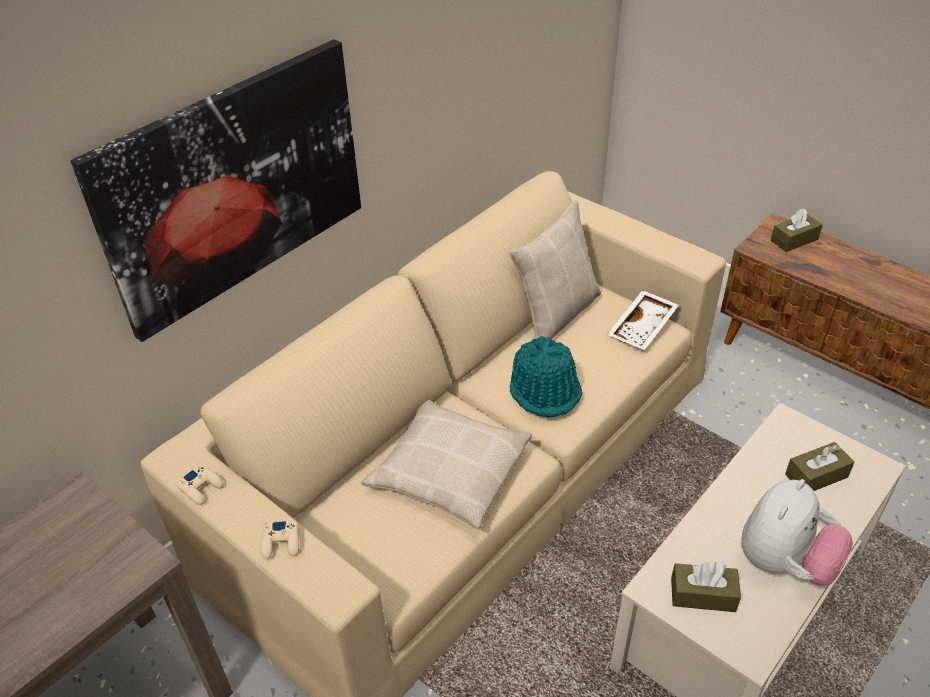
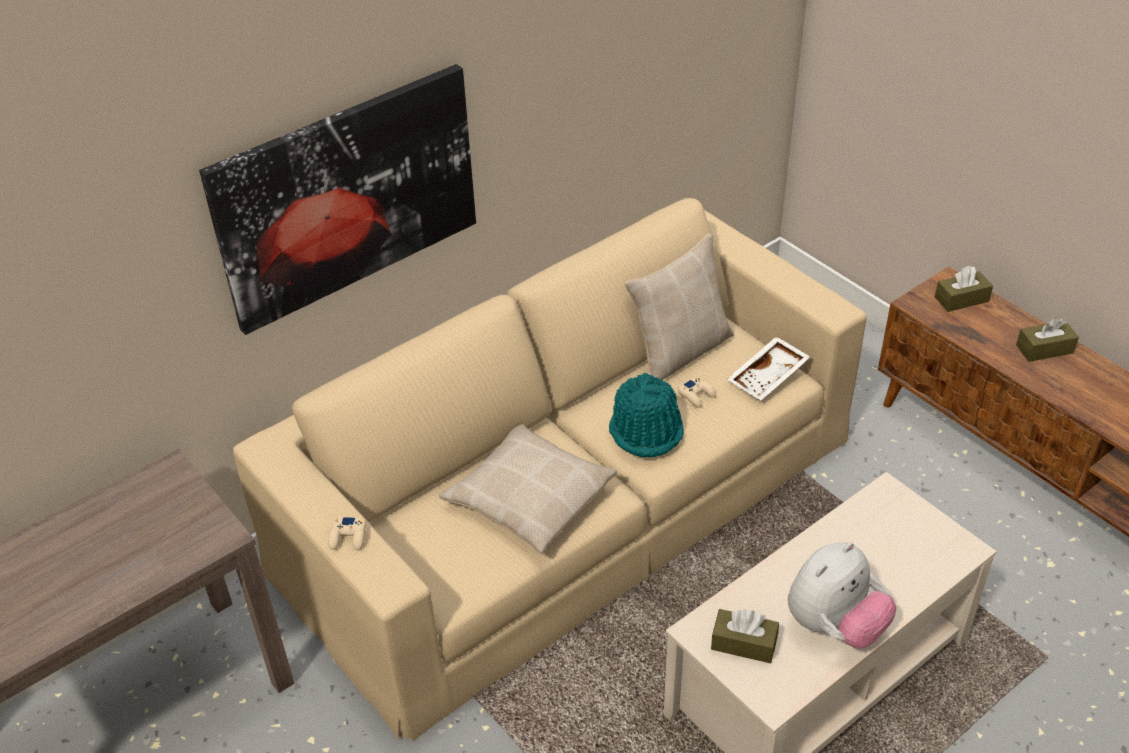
camera: 10 degrees right, 0 degrees up
beige game controller [177,465,224,505] -> beige game controller moved to [678,377,716,408]
brown tissue box [785,442,855,491] -> brown tissue box moved to [1016,318,1079,362]

